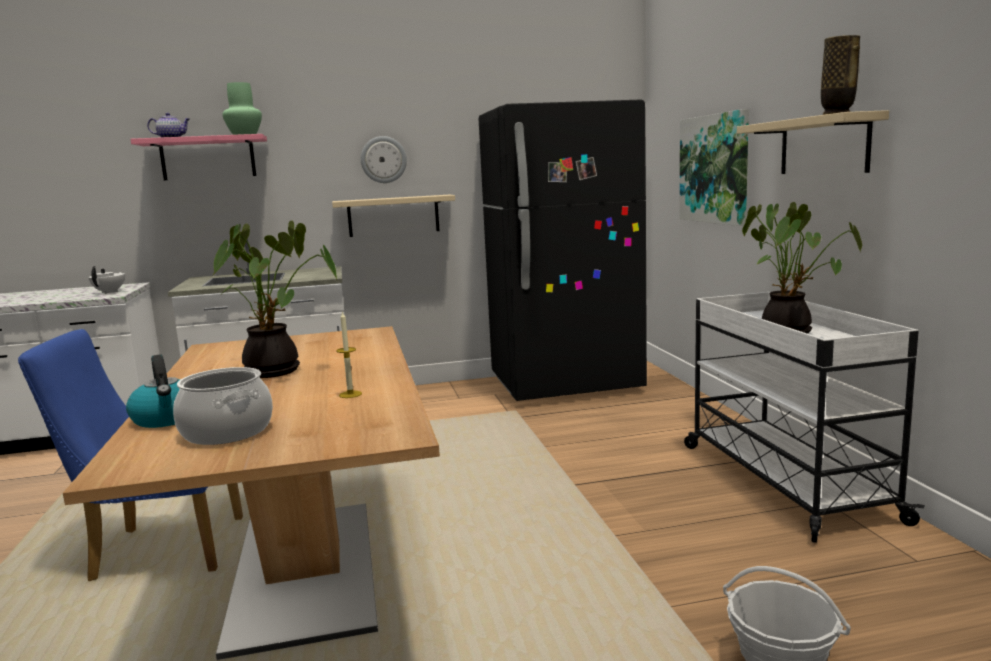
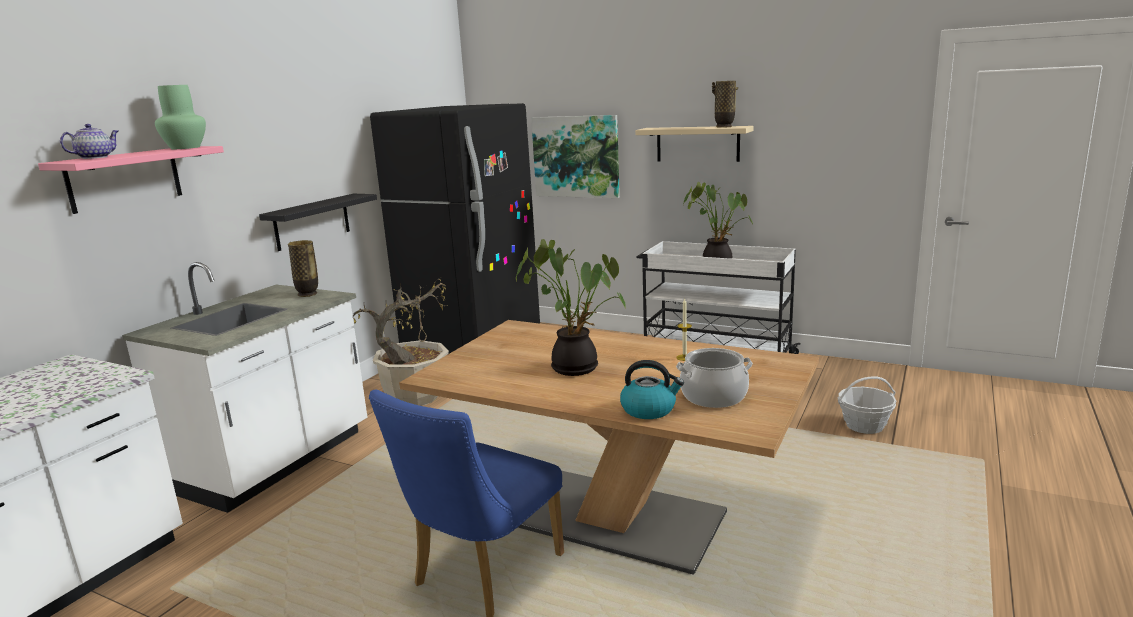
camera: 50 degrees left, 5 degrees up
white teapot [88,266,125,294] -> none
beige shelf [332,195,455,237] -> black shelf [259,194,377,251]
wall clock [361,136,407,183] -> none
none -> vase [288,240,318,297]
none -> potted plant [353,279,449,406]

